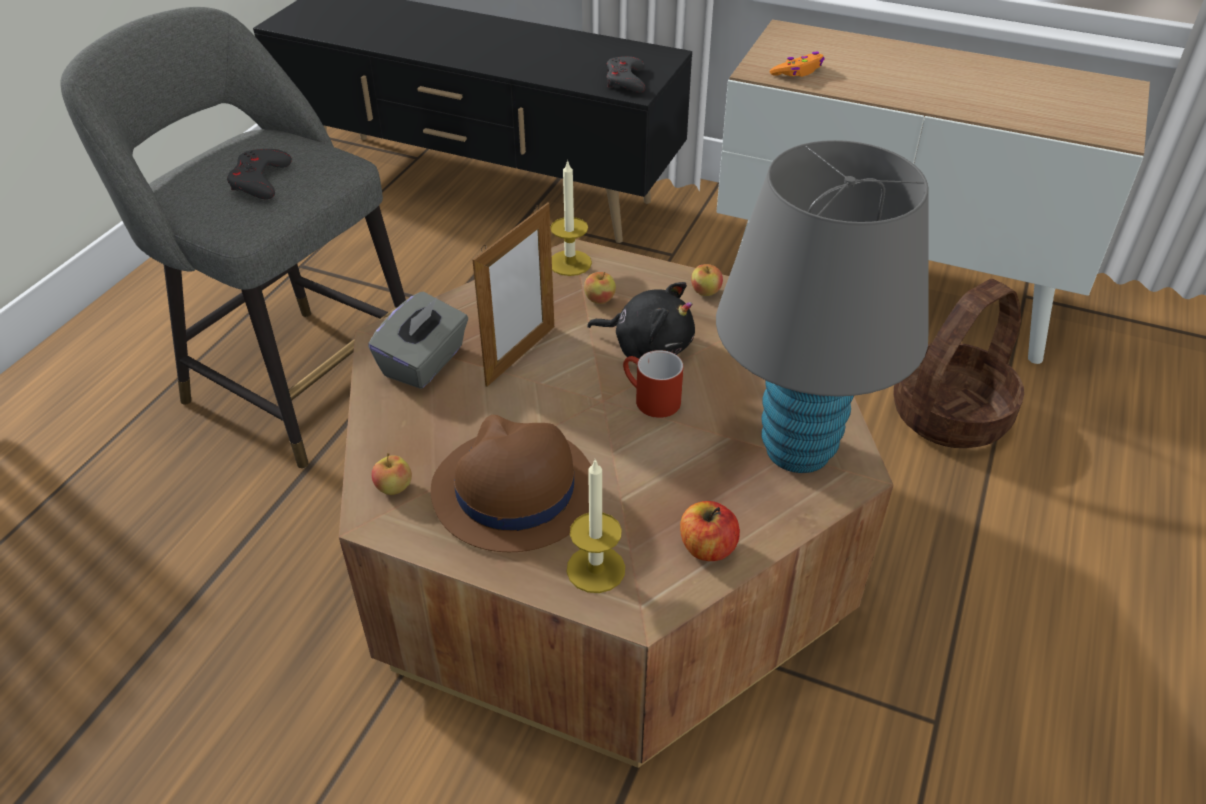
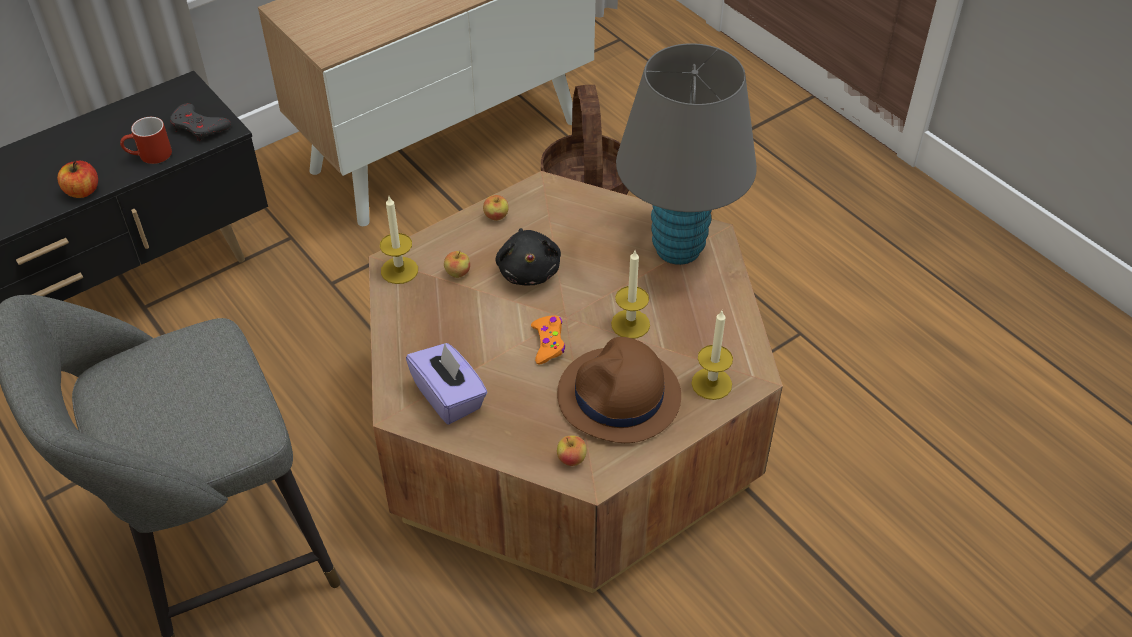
camera: 60 degrees left, 5 degrees up
grey game controller [227,149,292,200] -> none
grey tissue box [368,292,468,389] -> purple tissue box [406,343,488,425]
picture frame [472,202,554,387] -> none
black plush toy [587,282,695,358] -> black plush toy turned 120 degrees clockwise [496,228,561,285]
red mug [623,350,684,418] -> red mug moved to [120,117,172,164]
apple [680,501,740,561] -> apple moved to [57,161,98,198]
orange game controller [770,52,825,77] -> orange game controller moved to [531,315,565,364]
none -> candle [611,251,650,339]

